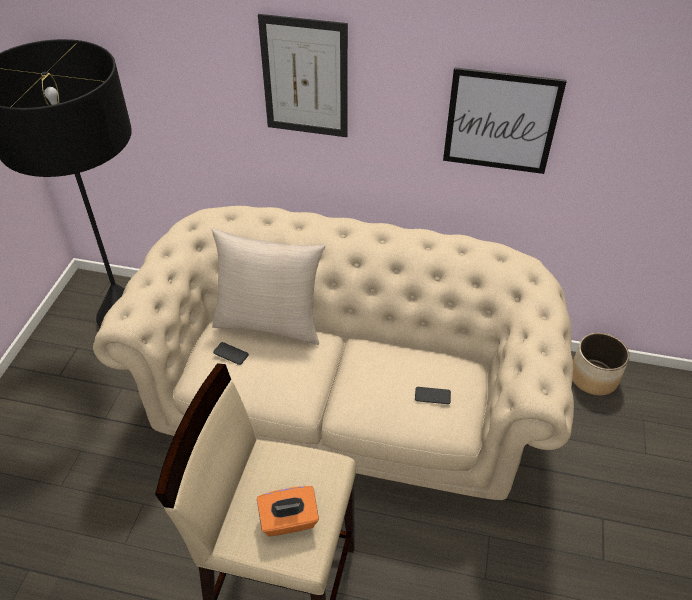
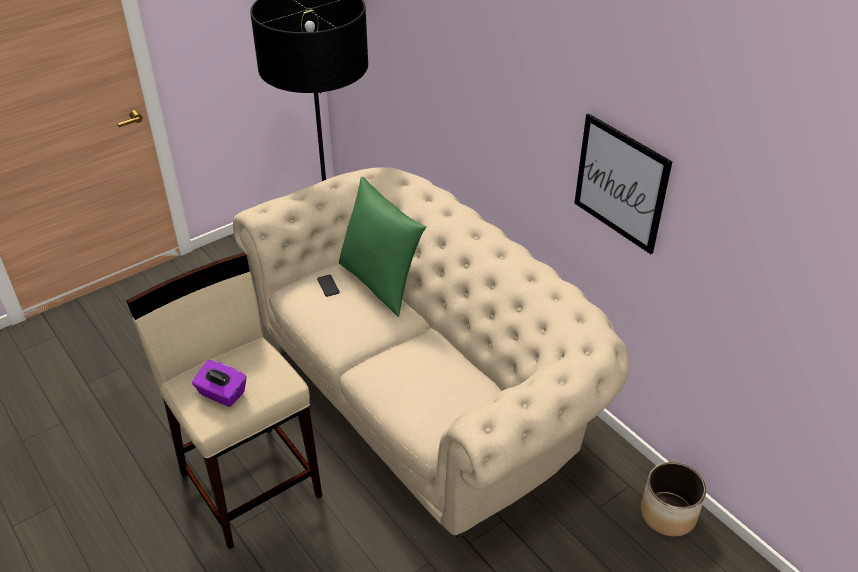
camera: 40 degrees right, 5 degrees down
beige pillow [212,228,325,345] -> green pillow [339,177,426,317]
orange tissue box [257,486,319,536] -> purple tissue box [192,360,246,407]
picture [258,14,348,137] -> none
phone [415,387,451,404] -> none

